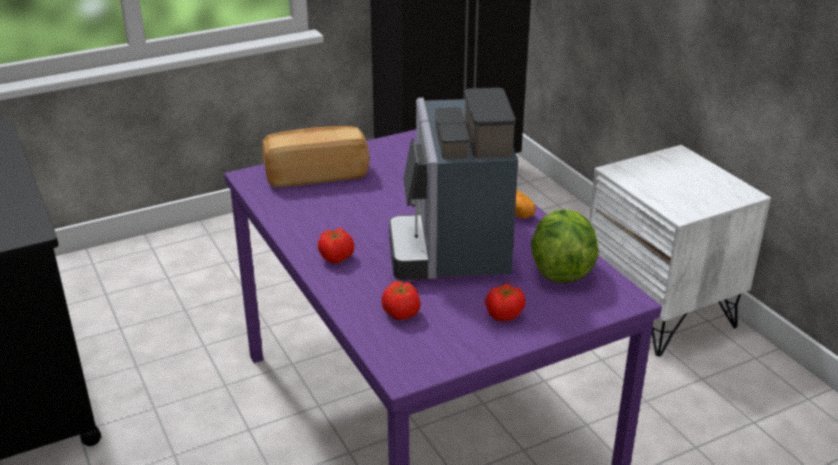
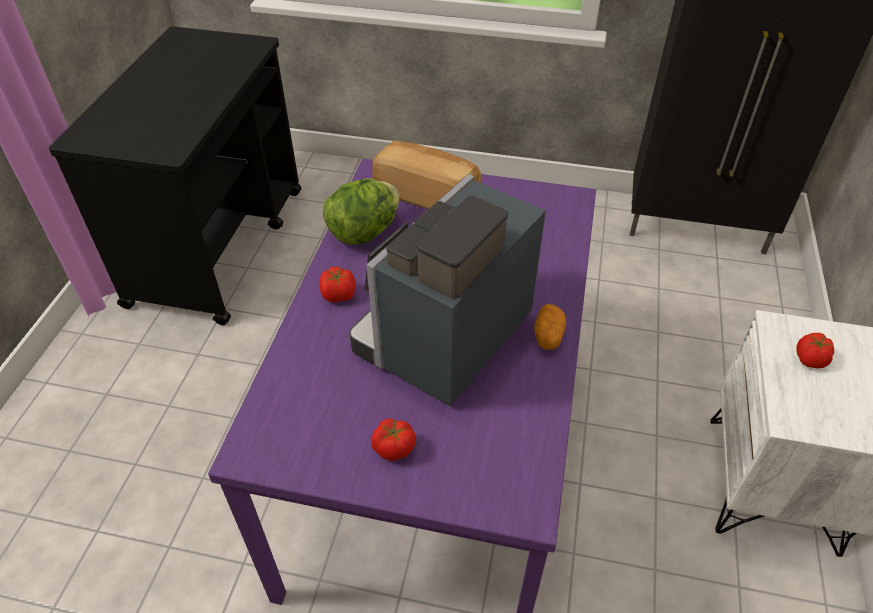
camera: 40 degrees right, 15 degrees up
tomato [381,281,421,320] -> tomato moved to [796,333,834,368]
lettuce [531,209,598,283] -> lettuce moved to [323,178,400,245]

